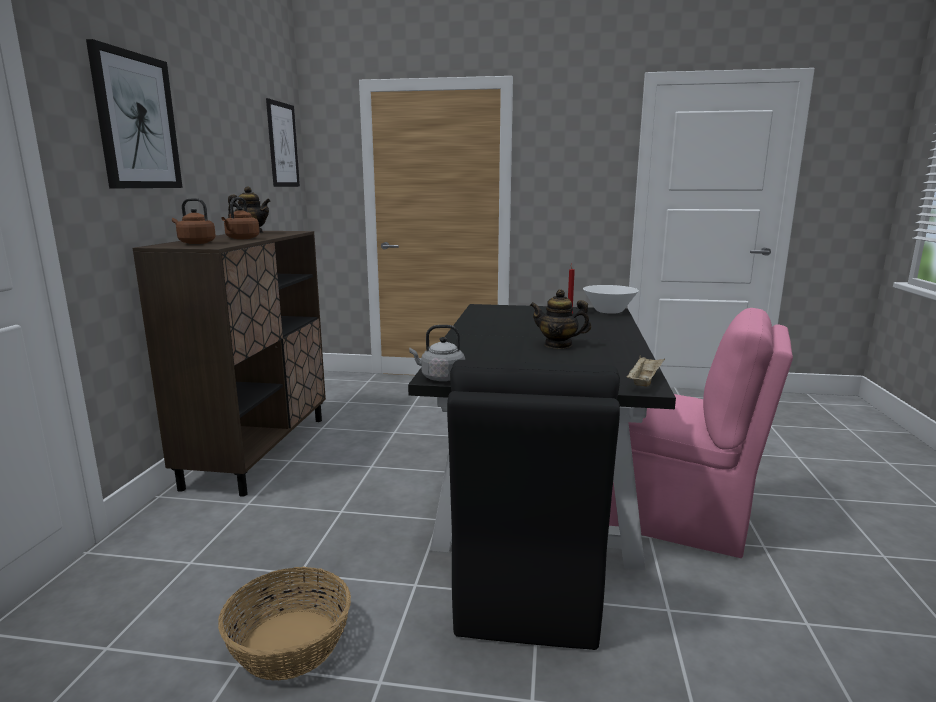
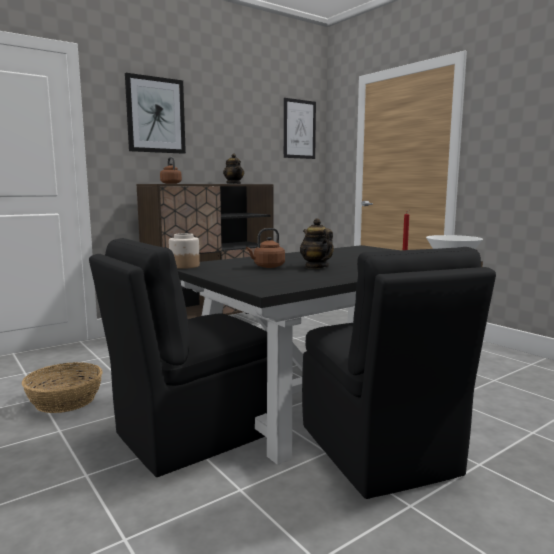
camera: 45 degrees right, 5 degrees down
brown kettle [221,197,260,239] -> brown kettle moved to [246,228,285,268]
grey kettle [409,325,465,381] -> jar [169,233,200,269]
pink chair [609,308,793,558] -> black chair [302,247,496,499]
beige tray [626,356,665,387] -> none

